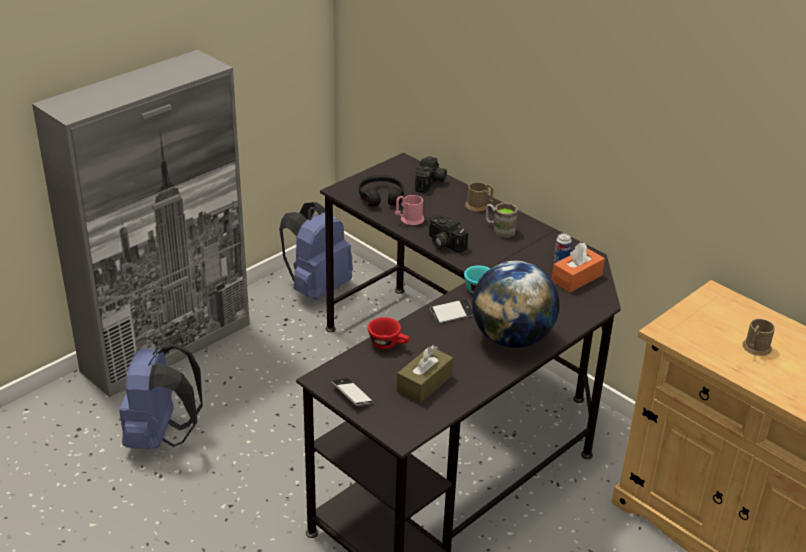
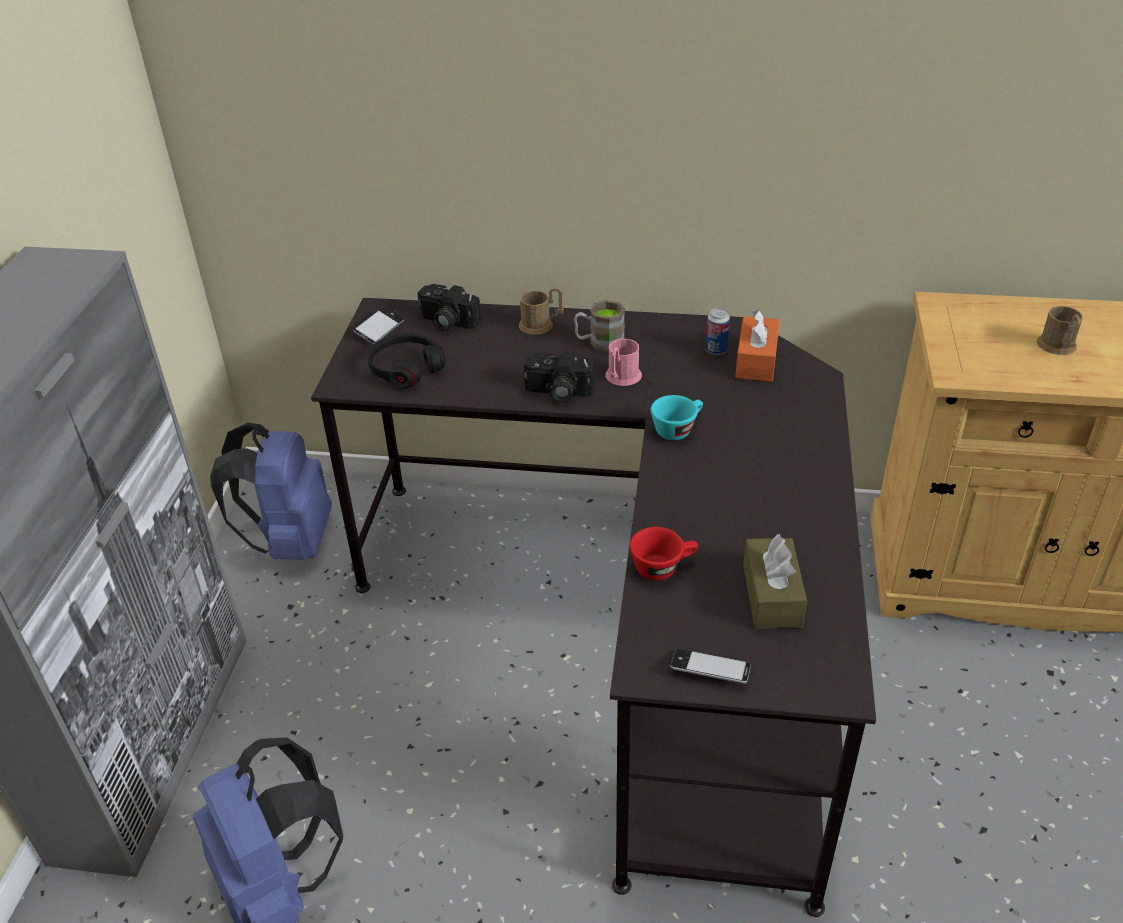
camera: 35 degrees left, 5 degrees up
pink mug [395,195,425,225] -> pink mug moved to [606,339,642,386]
camera [415,156,447,193] -> camera turned 135 degrees clockwise [417,284,481,331]
phone [430,299,473,324] -> phone moved to [353,306,405,345]
globe [472,261,560,348] -> none

